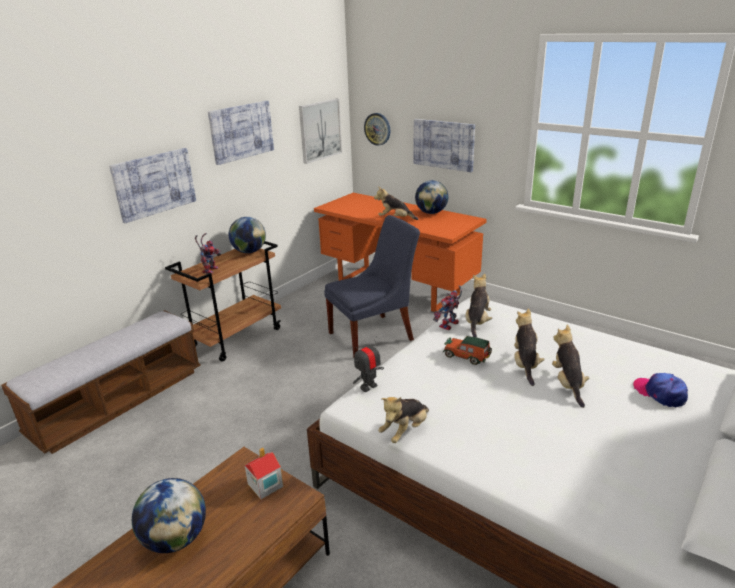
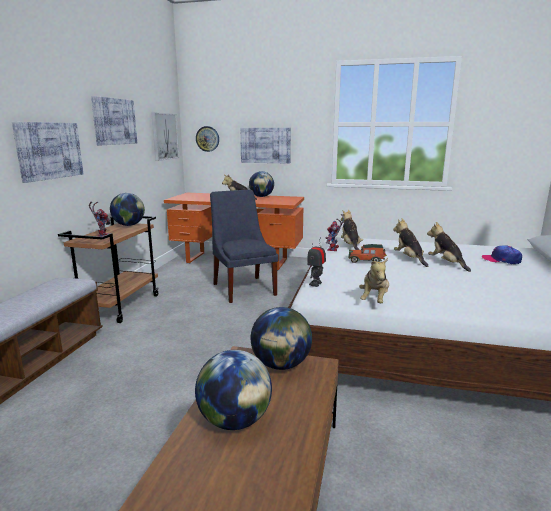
camera: 25 degrees left, 10 degrees down
toy house [245,448,283,499] -> globe [251,307,312,370]
blue chair [324,215,420,357] -> blue chair turned 60 degrees counterclockwise [210,190,278,303]

